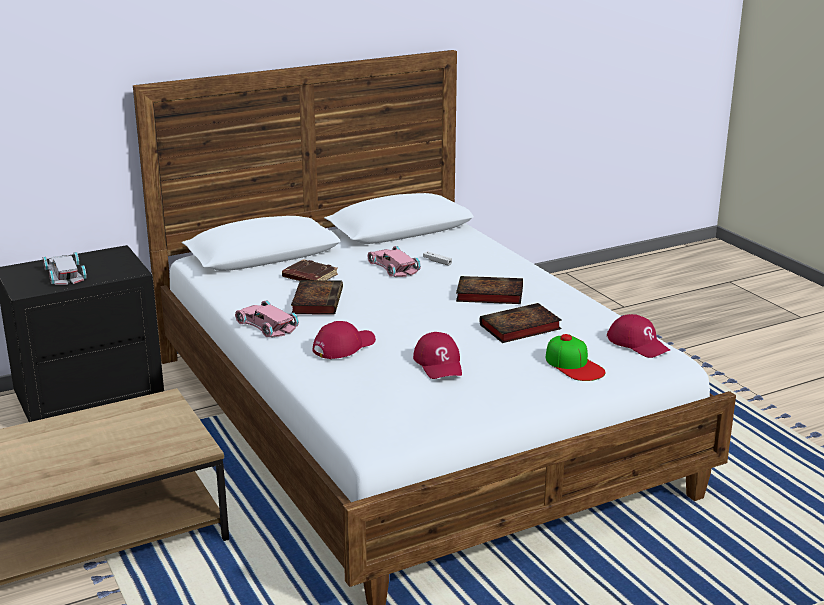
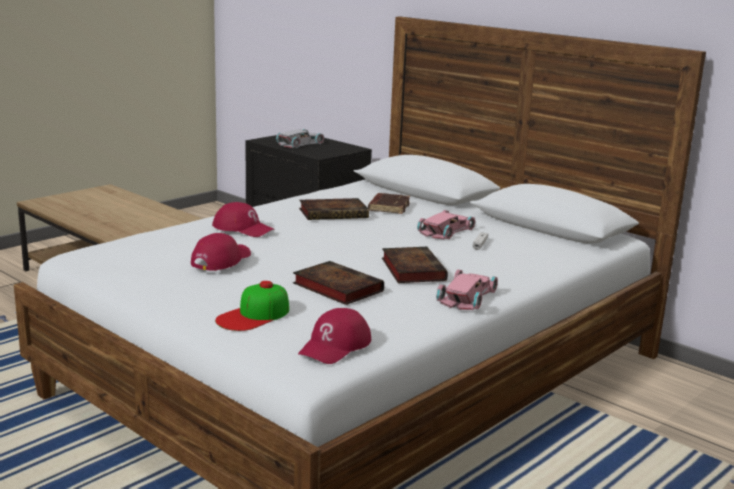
camera: 70 degrees right, 5 degrees down
pink toy car [235,300,299,338] -> pink toy car moved to [436,269,498,310]
red cap [413,332,462,379] -> red cap turned 150 degrees clockwise [191,233,251,271]

